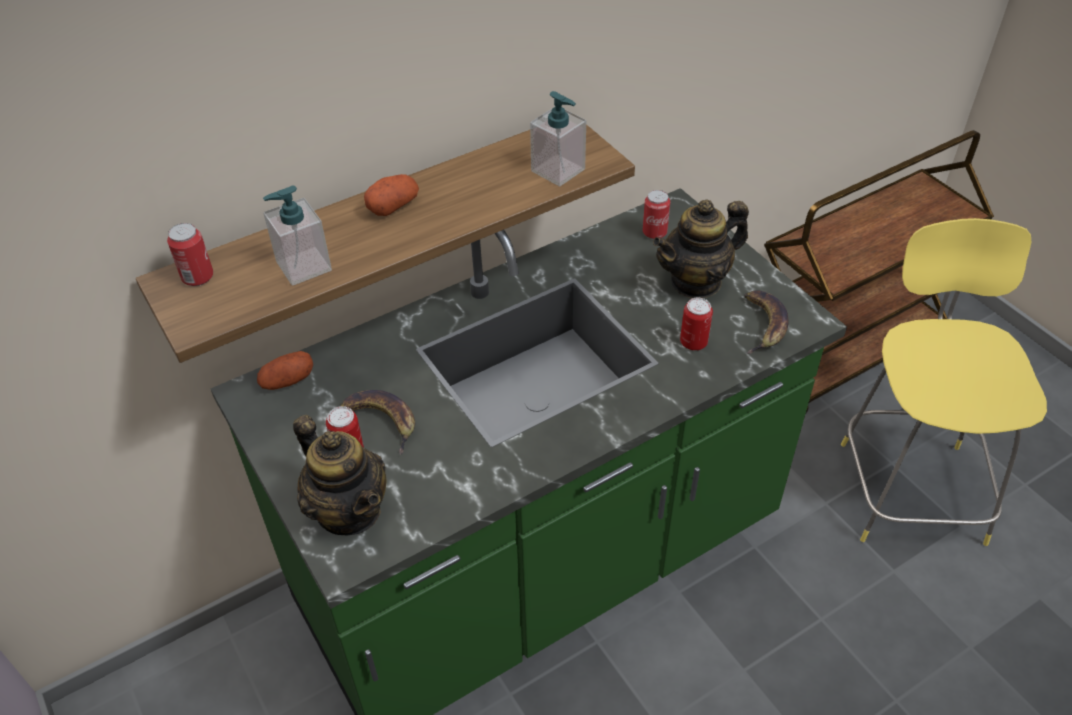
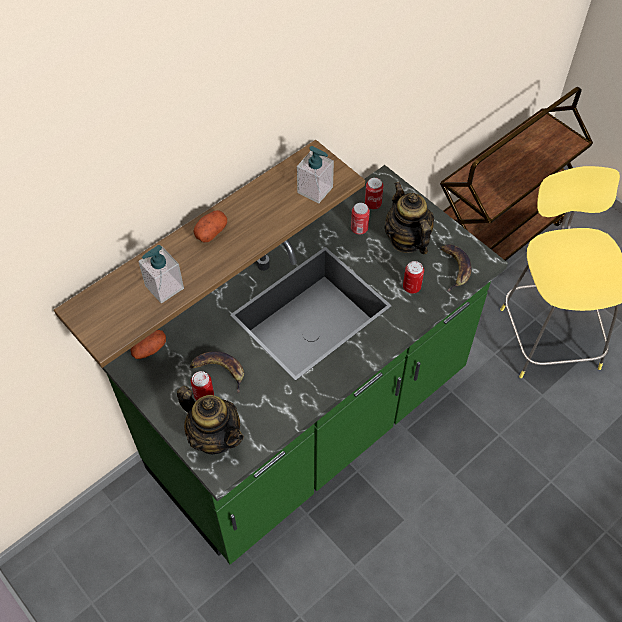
camera: 10 degrees left, 10 degrees up
can [167,223,213,286] -> can moved to [351,203,370,235]
teapot [653,199,749,299] -> teapot turned 105 degrees clockwise [384,182,434,254]

